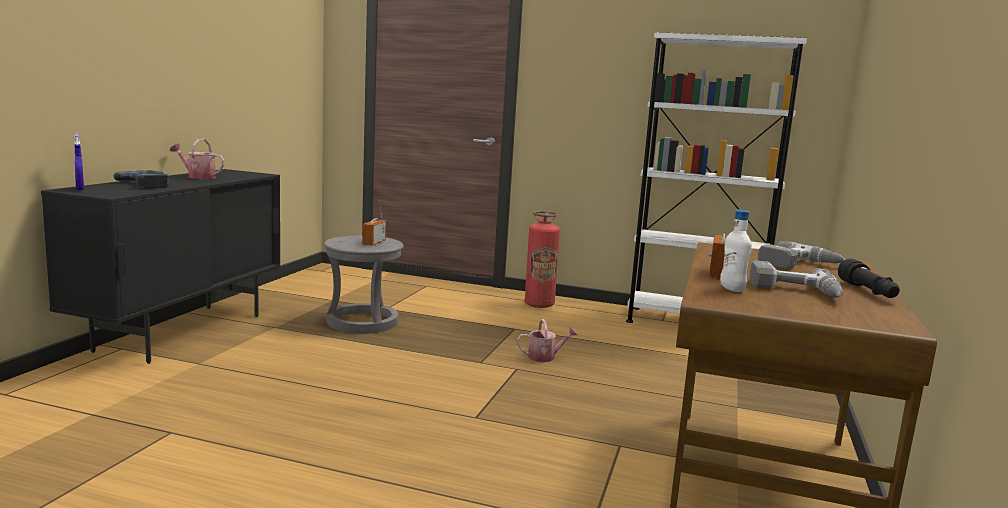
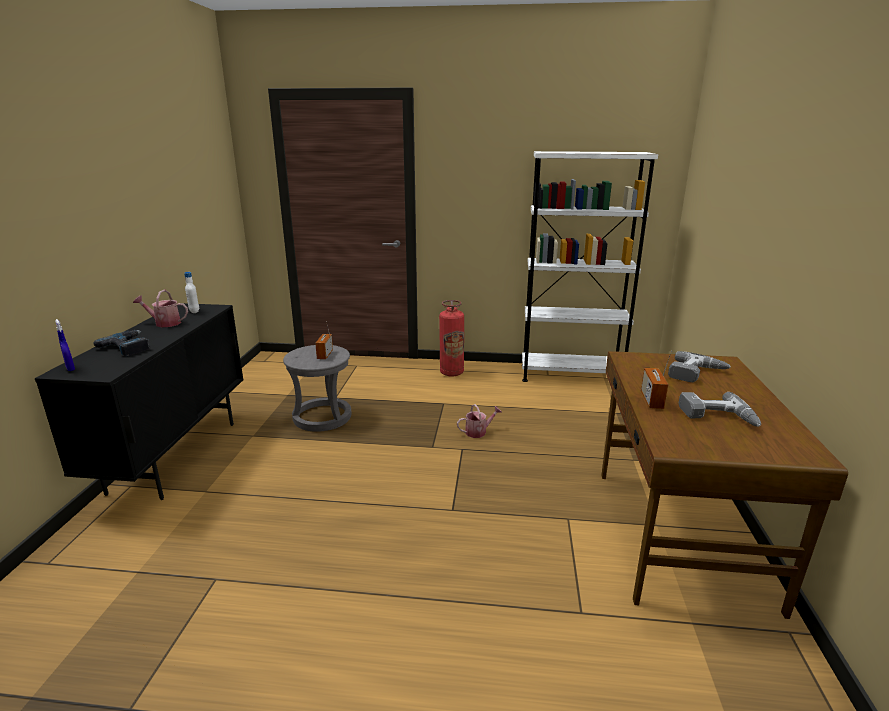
camera: 10 degrees left, 10 degrees up
white bottle [720,210,752,292] -> white bottle moved to [184,272,199,313]
black flashlight [838,259,900,298] -> none

